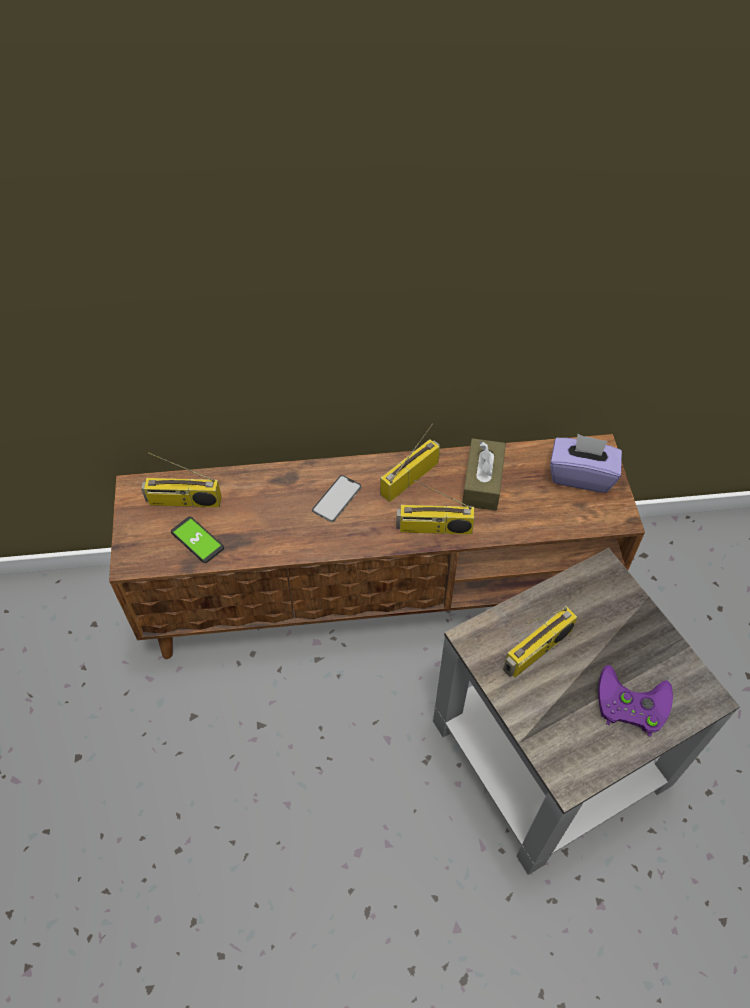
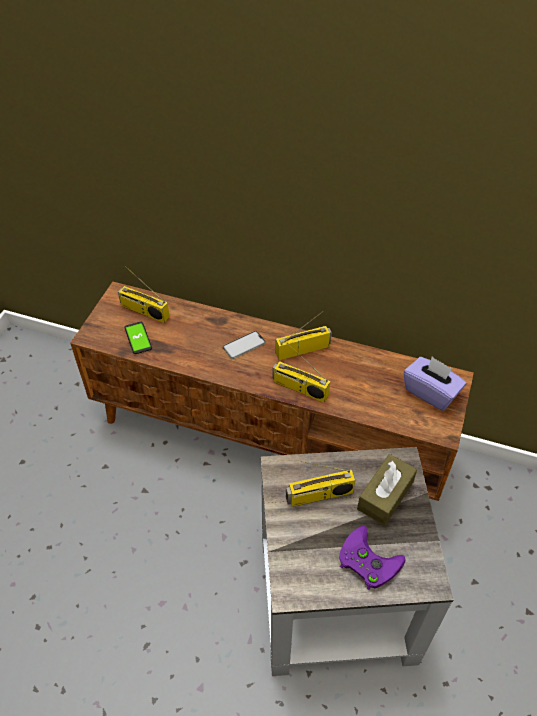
camera: 25 degrees right, 5 degrees down
brown tissue box [462,438,506,511] -> brown tissue box moved to [357,454,417,526]

